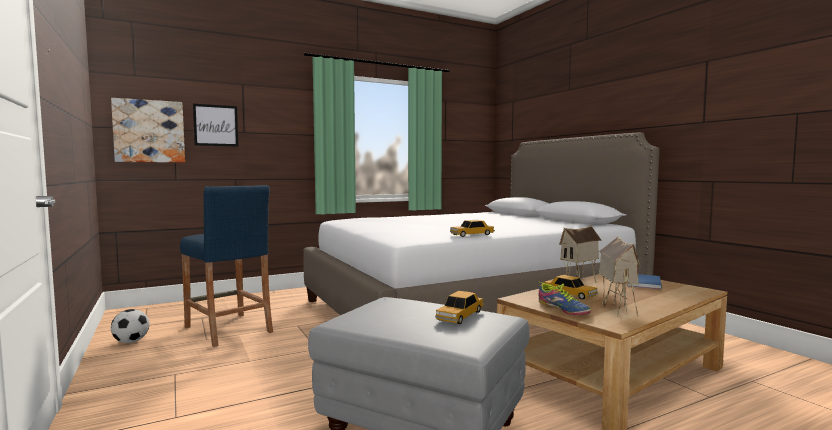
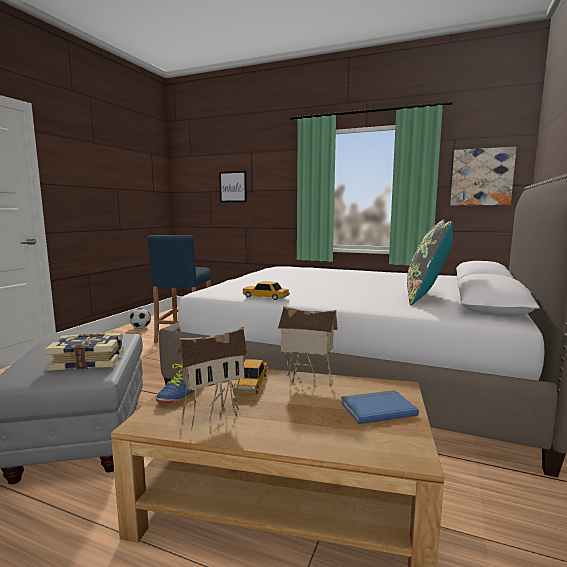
camera: 50 degrees right, 5 degrees up
picture [111,98,185,163] -> picture moved to [450,147,517,206]
toy car [435,291,484,324] -> book [44,333,124,371]
none -> grey pillow [407,220,453,305]

